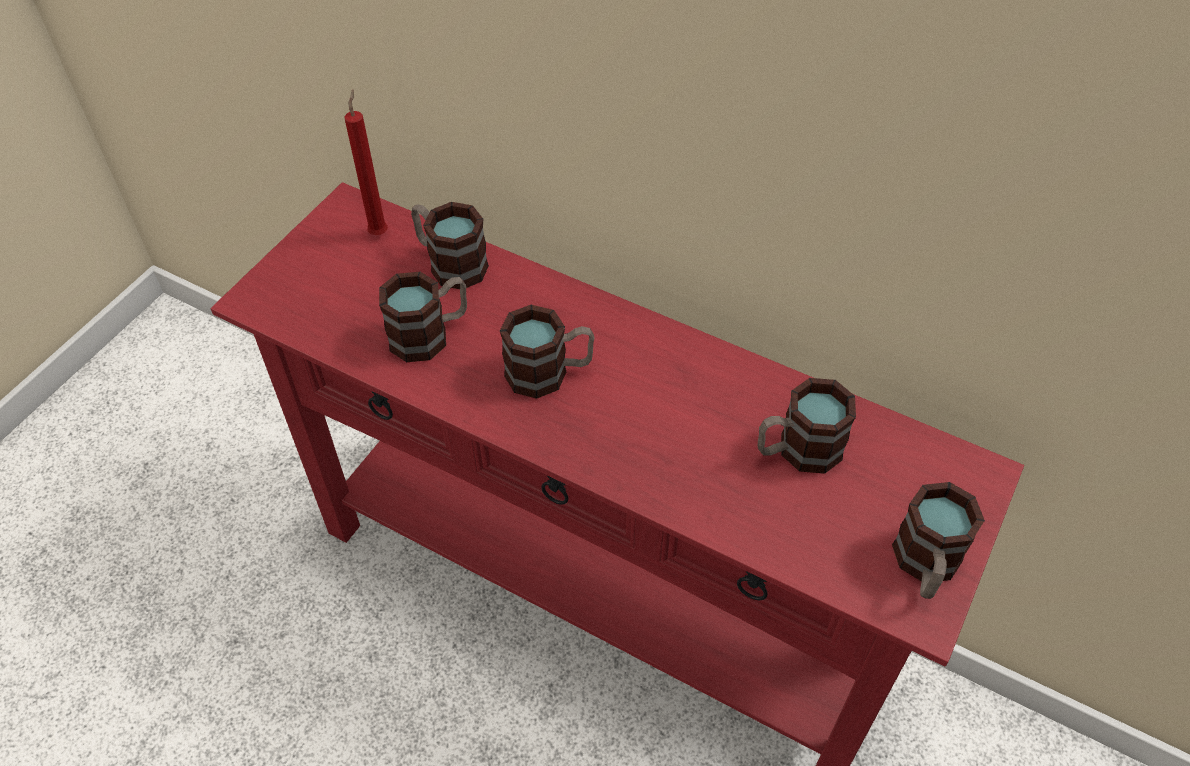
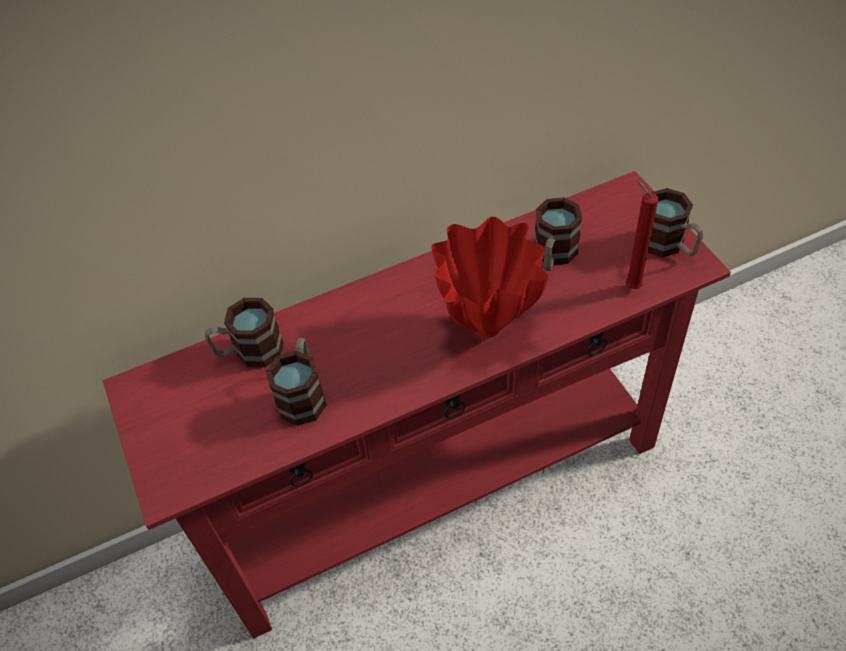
camera: 50 degrees left, 0 degrees up
red candle [345,90,388,235] -> red candle moved to [626,181,658,289]
mug [500,305,594,399] -> none
none -> red vase [431,217,548,338]

